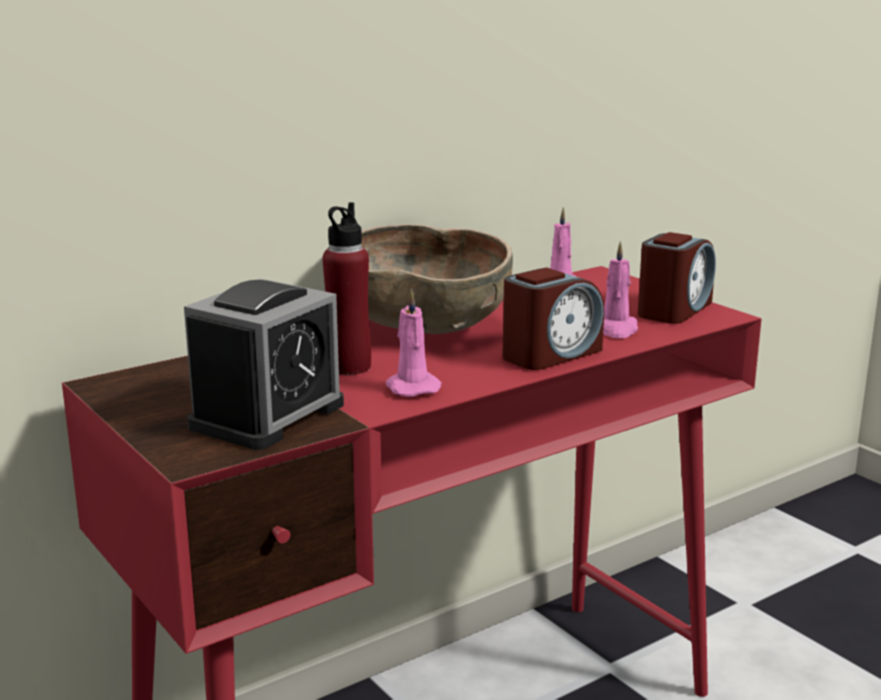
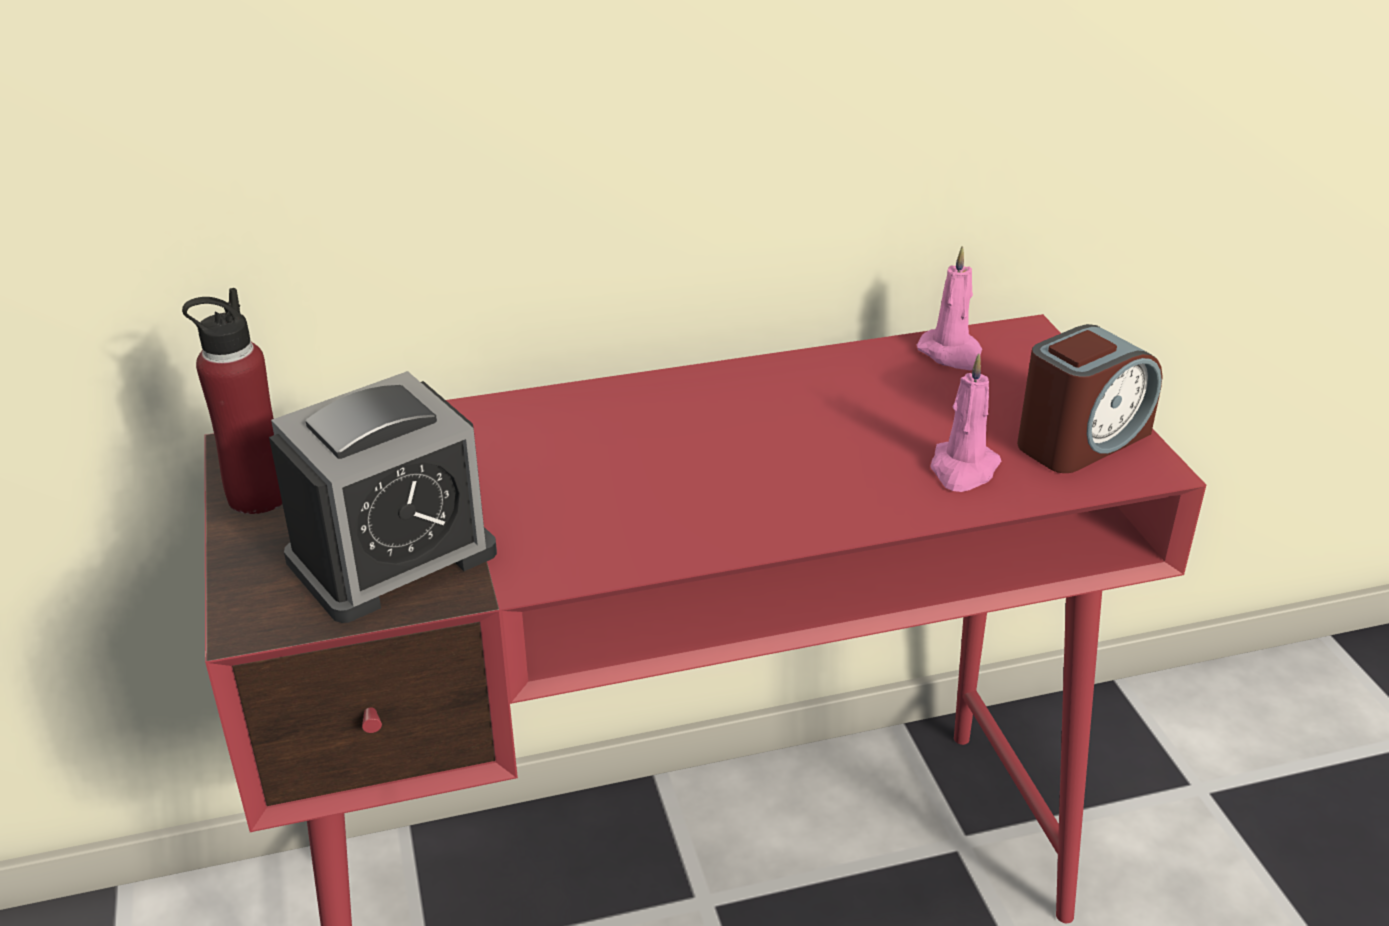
camera: 20 degrees right, 15 degrees up
red bottle [323,202,371,375] -> red bottle moved to [182,288,282,514]
brown bowl [361,224,513,334] -> none
pink candle [386,289,442,397] -> none
alarm clock [502,267,604,370] -> none

